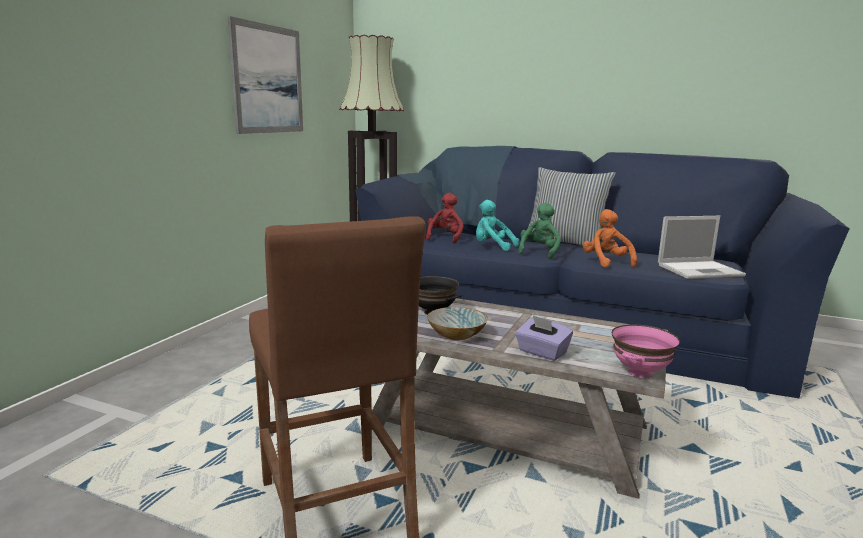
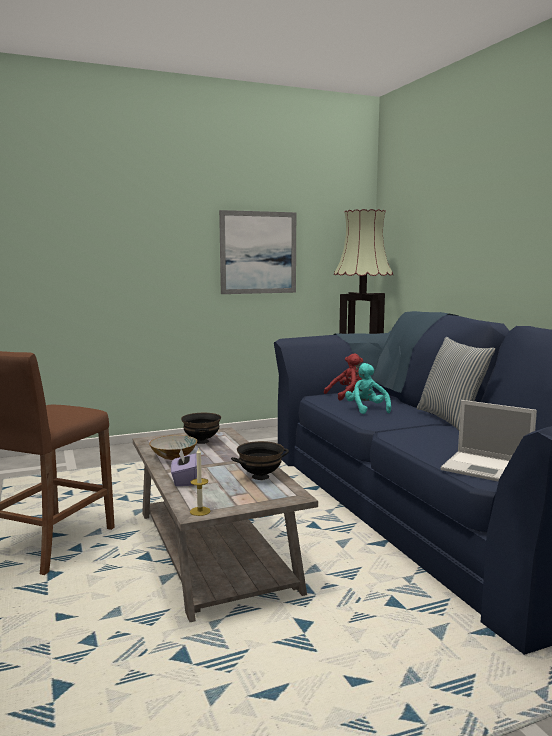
camera: 45 degrees right, 5 degrees down
green plush toy [518,203,561,259] -> none
orange plush toy [583,209,637,268] -> none
pink bowl [612,324,680,378] -> candle [190,447,210,516]
none -> black bowl [231,441,289,480]

